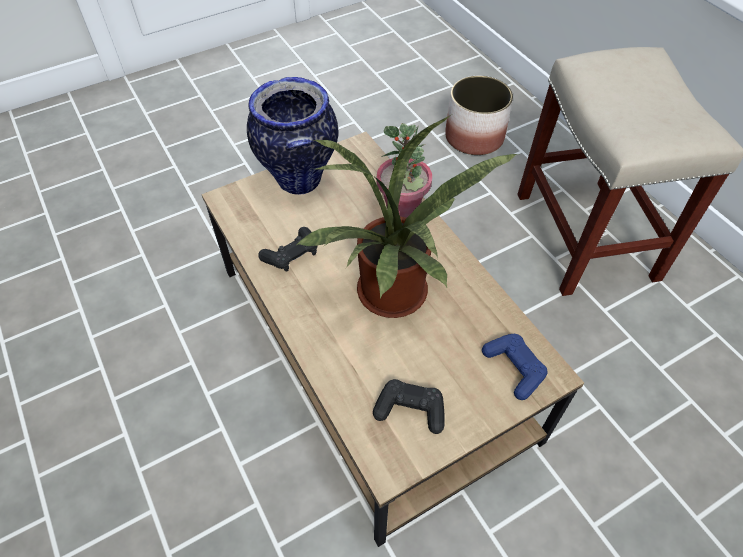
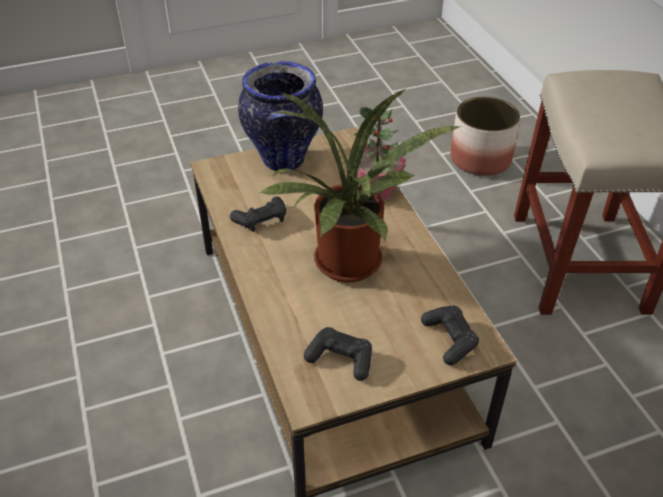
camera: 10 degrees right, 10 degrees down
blue game controller [482,334,548,400] -> black game controller [421,306,479,365]

